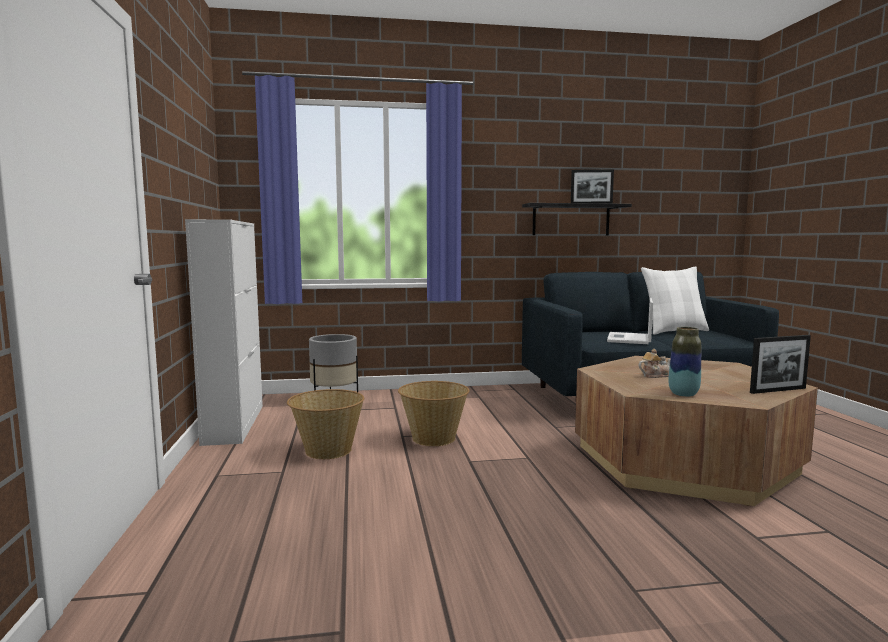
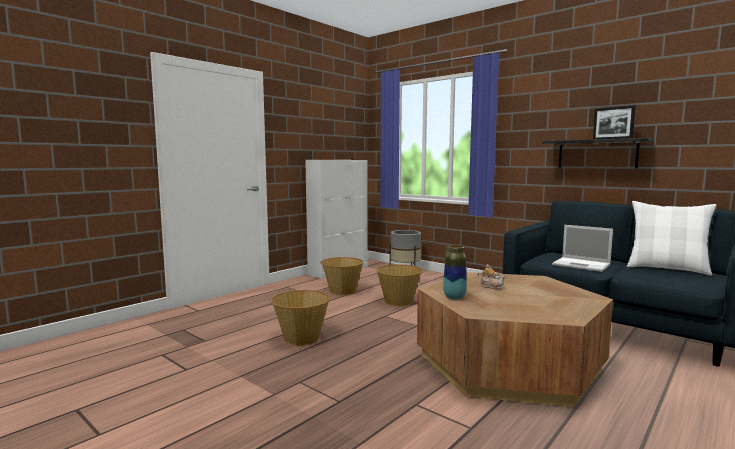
camera: 50 degrees right, 0 degrees up
laptop [607,297,653,344] -> laptop turned 120 degrees counterclockwise [552,225,613,272]
picture frame [750,335,811,394] -> none
none -> basket [271,290,330,346]

